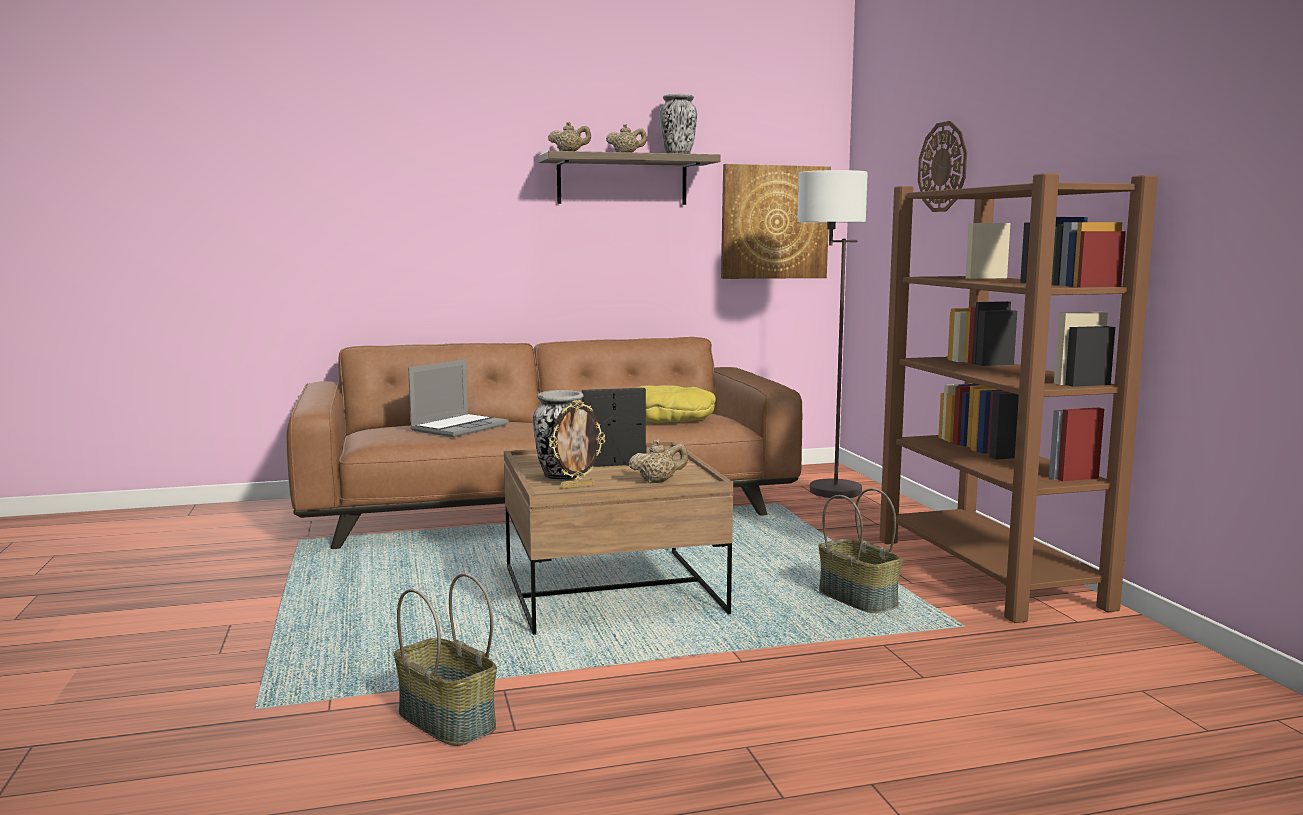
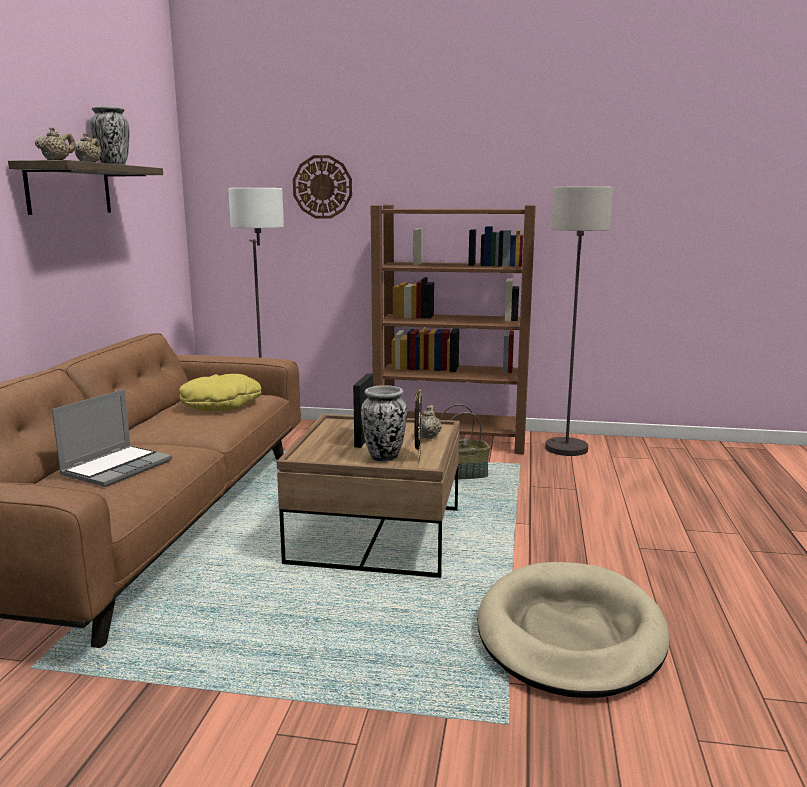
camera: 65 degrees left, 5 degrees up
basket [394,573,497,746] -> beige dog bed [477,562,669,698]
laptop [408,359,508,437] -> laptop turned 60 degrees clockwise [52,389,172,487]
picture [721,164,831,279] -> none
none -> grey floor lamp [545,186,613,456]

